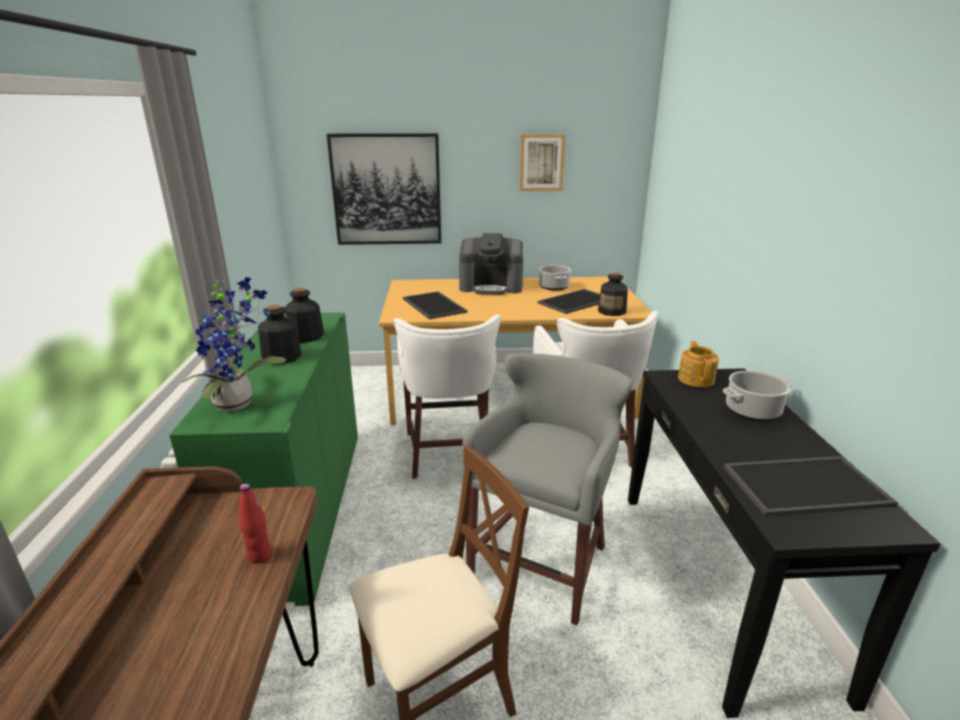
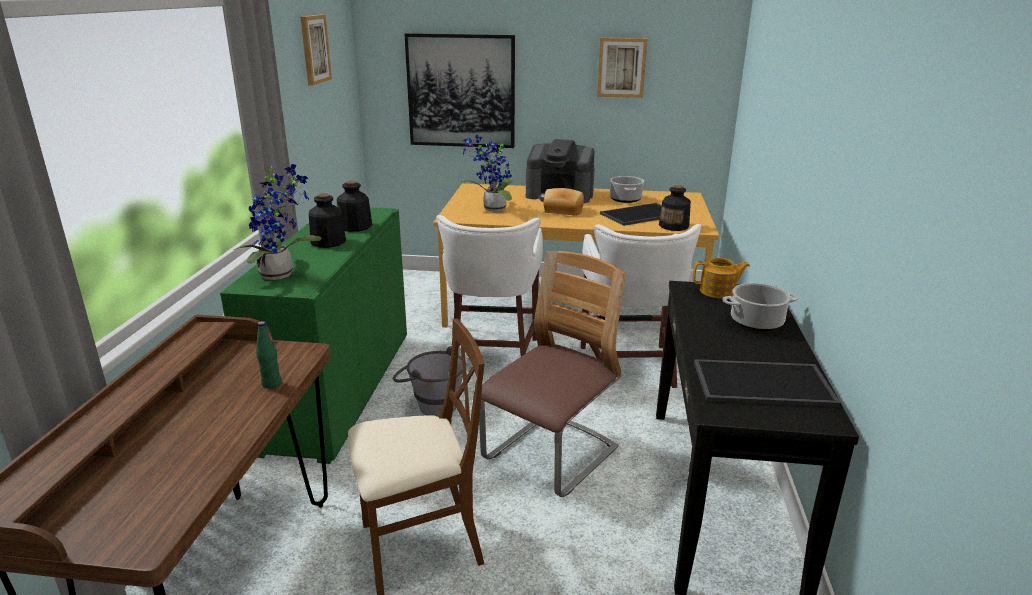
camera: 10 degrees right, 0 degrees up
red bottle [239,483,272,564] -> green bottle [256,321,282,389]
tray [403,291,467,319] -> potted plant [459,135,513,212]
grey stool [462,353,633,625] -> chair [479,251,626,497]
teapot [678,341,719,387] -> teapot turned 75 degrees clockwise [693,258,750,299]
none -> picture [301,15,332,86]
none -> grey bucket [393,346,463,417]
none -> bread [543,188,584,215]

